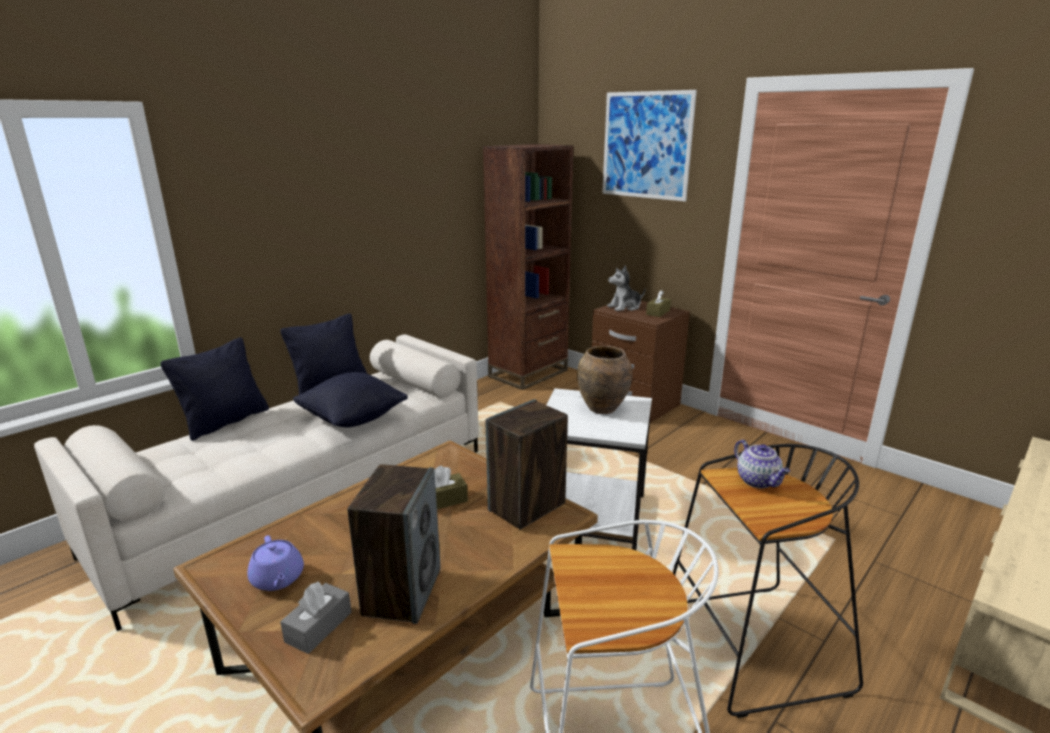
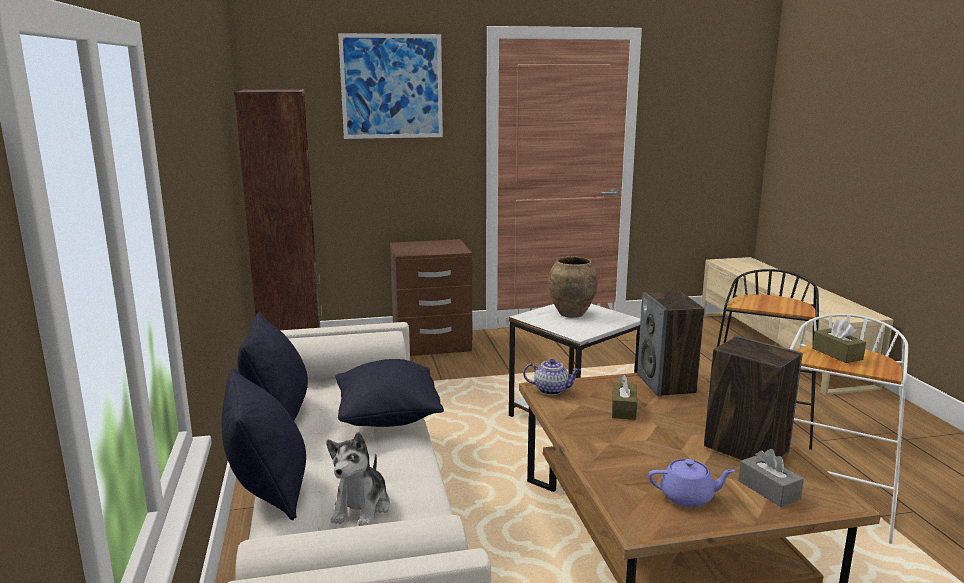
camera: 55 degrees left, 5 degrees down
plush toy [607,266,645,311] -> plush toy moved to [326,432,390,526]
brown tissue box [646,290,671,317] -> brown tissue box moved to [812,319,866,363]
teapot [734,440,790,488] -> teapot moved to [523,359,581,395]

